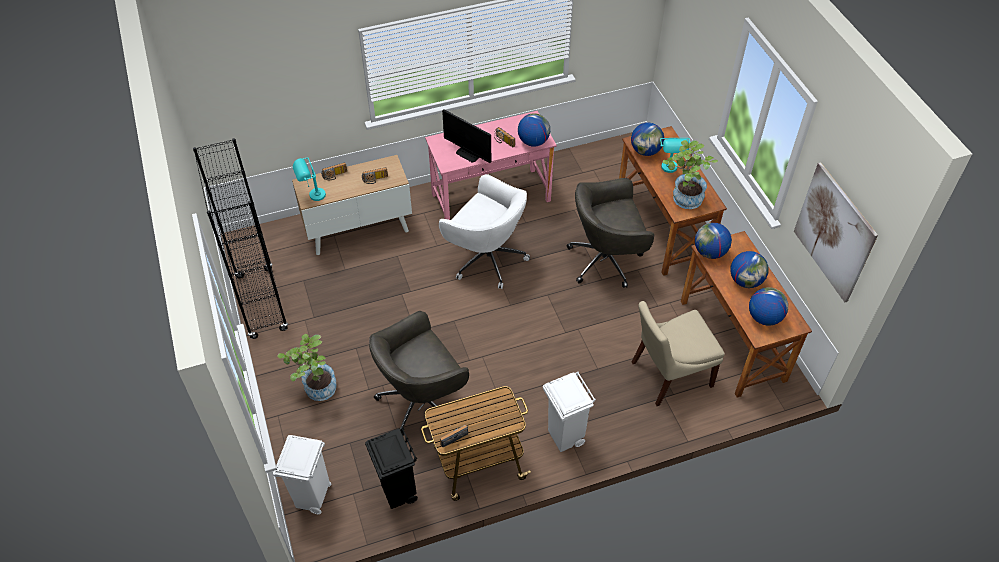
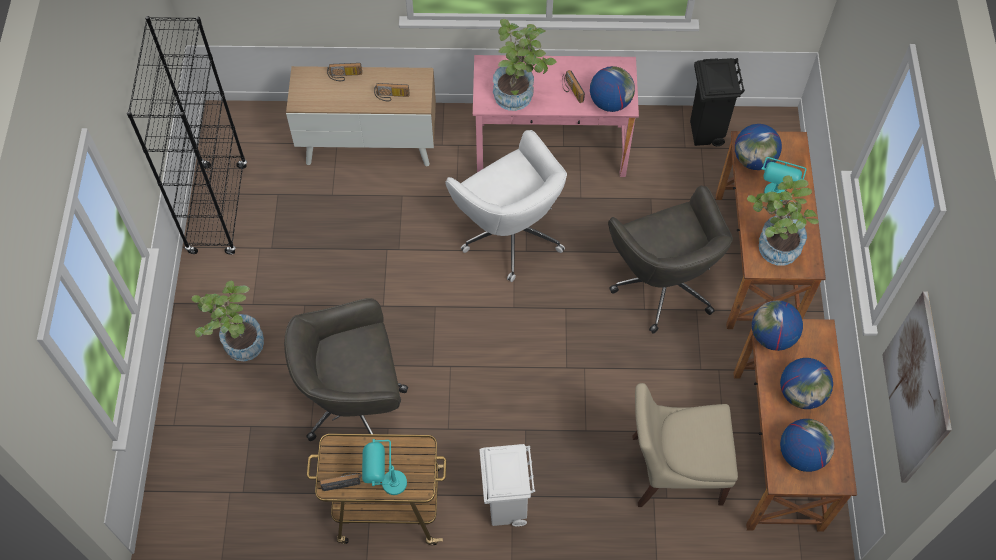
camera: 20 degrees right, 10 degrees up
white trash can [273,435,331,514] -> none
turquoise table lamp [293,157,326,201] -> turquoise table lamp moved to [362,439,407,495]
black trash can [365,428,418,509] -> black trash can moved to [690,58,745,146]
monitor [442,109,491,163] -> potted plant [493,19,557,111]
grey office chair [567,178,654,288] -> grey office chair turned 120 degrees counterclockwise [608,186,733,334]

